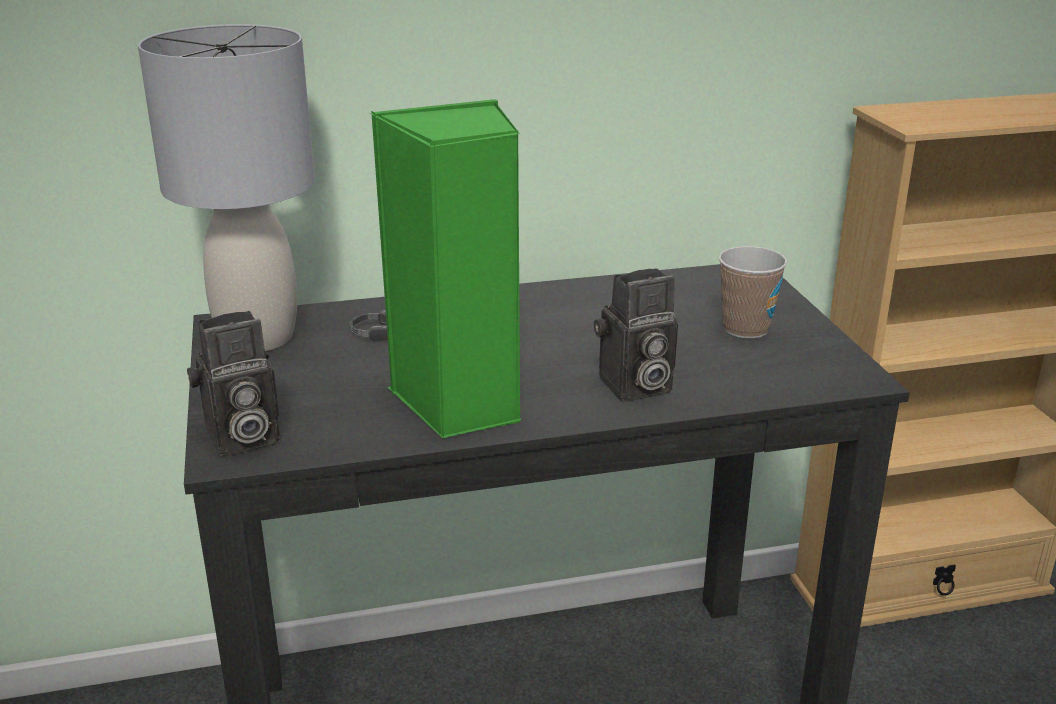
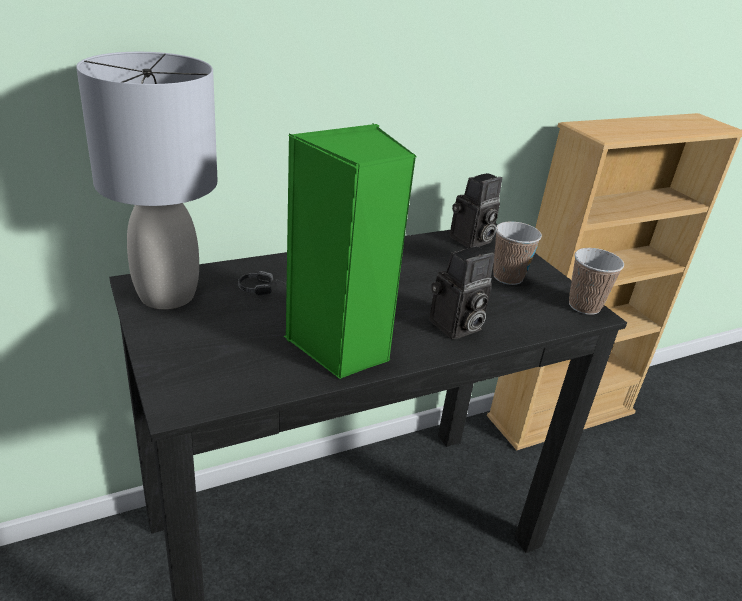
camera: 15 degrees left, 5 degrees up
camera [187,311,280,456] -> camera moved to [450,173,502,248]
none -> cup [569,248,624,315]

